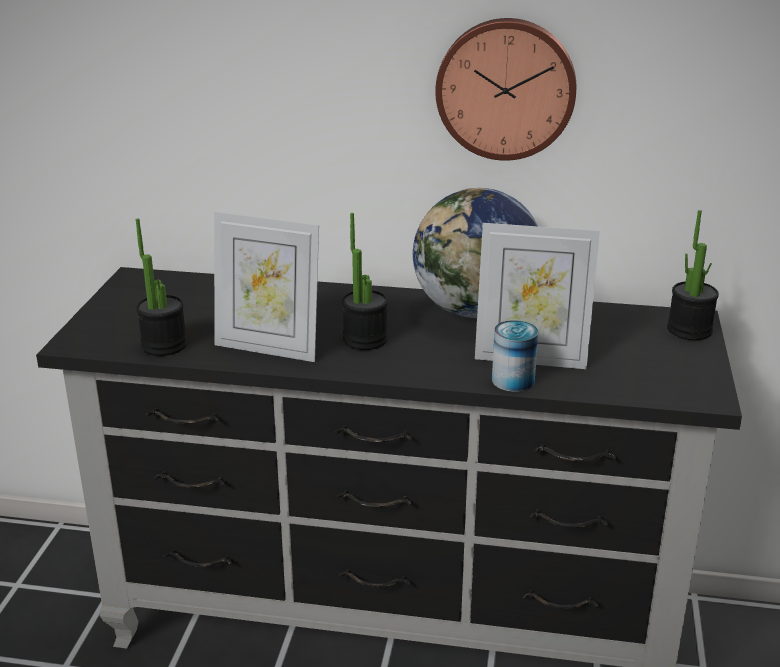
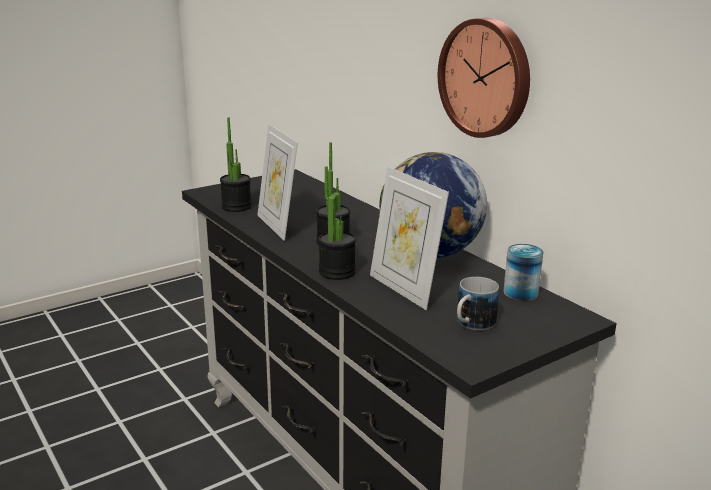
camera: 45 degrees right, 5 degrees down
can [492,320,538,392] -> can moved to [503,244,543,301]
potted plant [667,210,719,340] -> potted plant moved to [318,166,356,280]
none -> mug [457,277,499,330]

